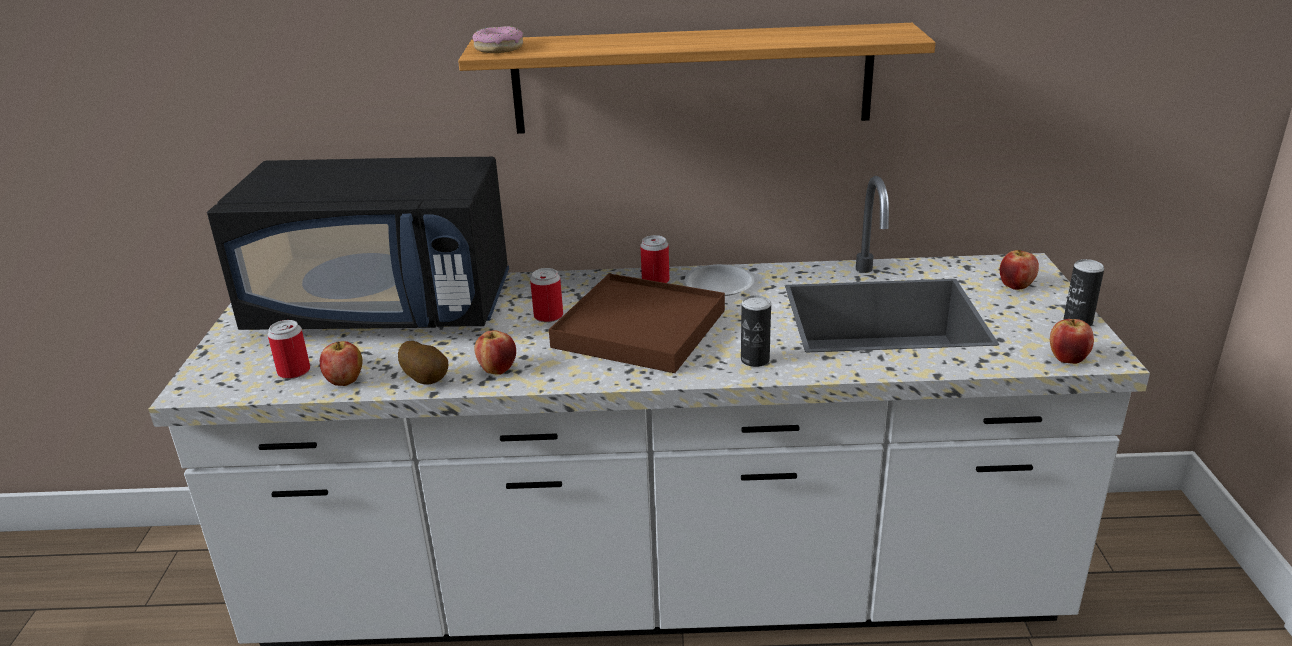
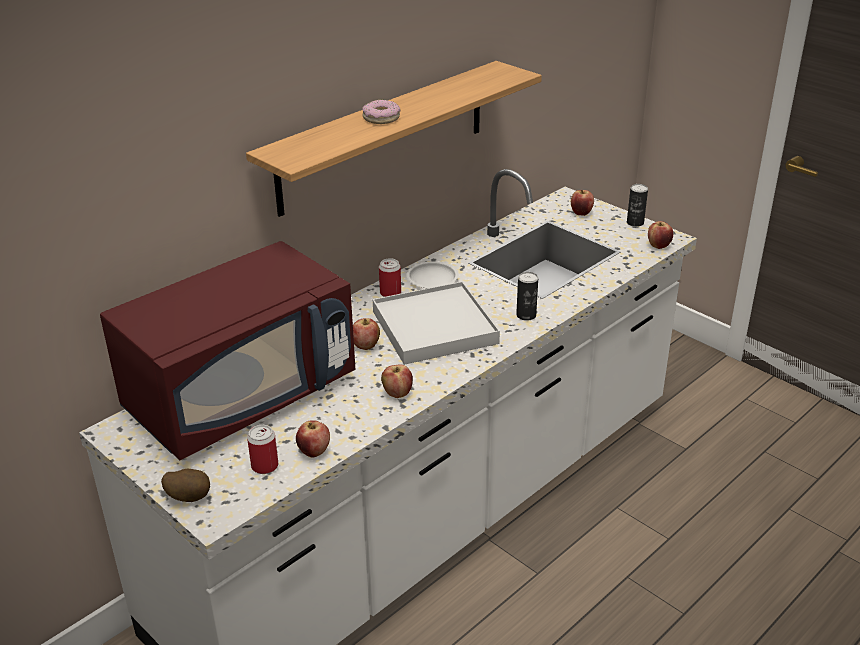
camera: 45 degrees left, 5 degrees up
black microwave [207,157,509,330] -> red microwave [100,241,355,460]
potato [398,341,448,385] -> potato moved to [161,469,210,502]
donut [472,26,523,53] -> donut moved to [362,100,401,124]
can [530,268,563,322] -> apple [353,318,380,350]
brown tray [549,273,725,373] -> white tray [373,281,500,365]

